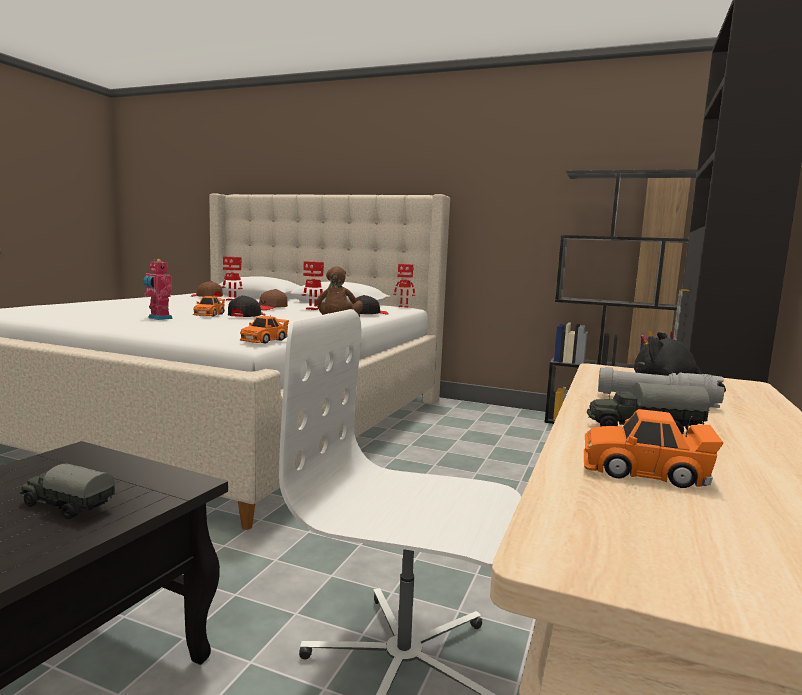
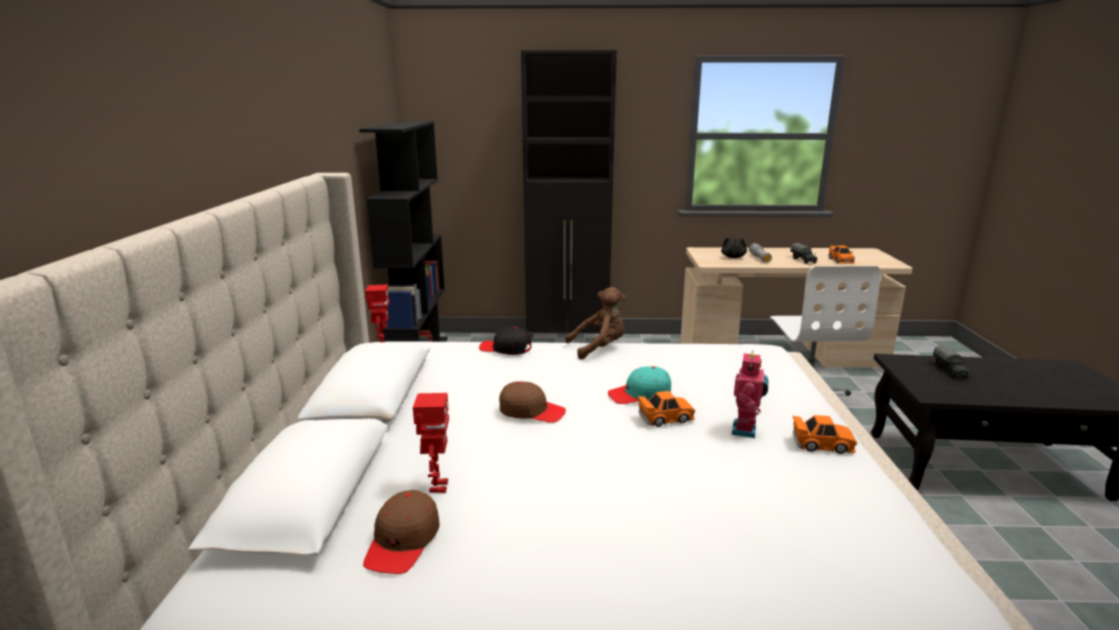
camera: 110 degrees left, 10 degrees up
black cap [228,295,265,317] -> turquoise cap [608,366,671,404]
orange toy car [240,315,289,343] -> orange toy car moved to [793,415,857,454]
toy robot [302,261,324,310] -> none

